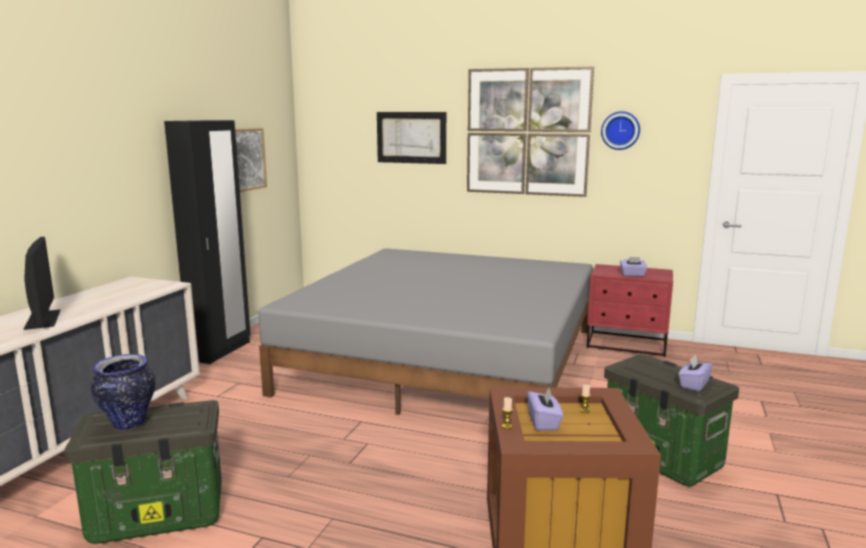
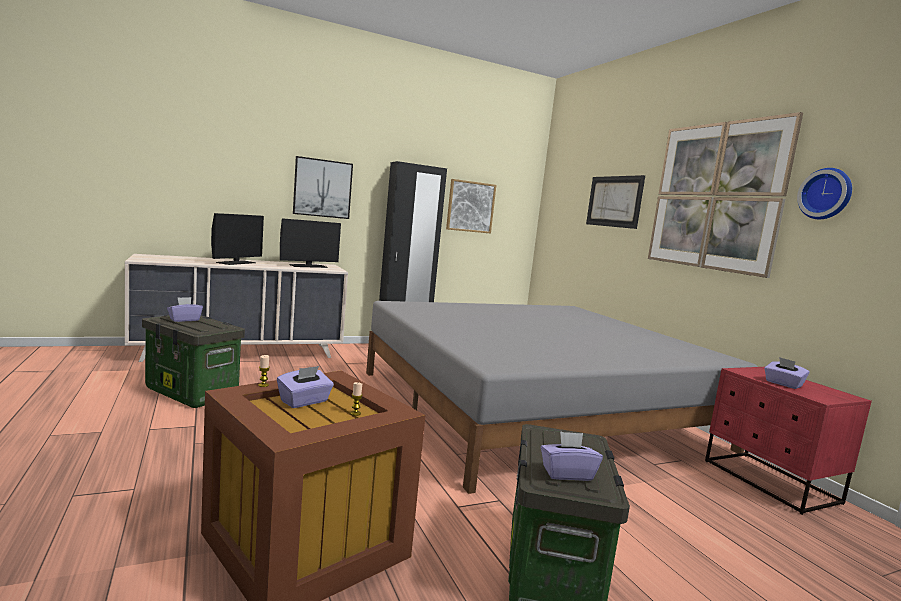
camera: 45 degrees right, 5 degrees down
vase [91,354,155,430] -> purple tissue box [167,297,203,322]
none -> monitor [280,218,341,268]
none -> picture [293,156,353,219]

